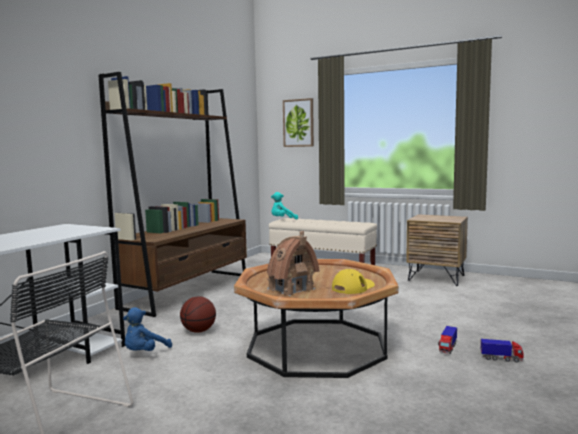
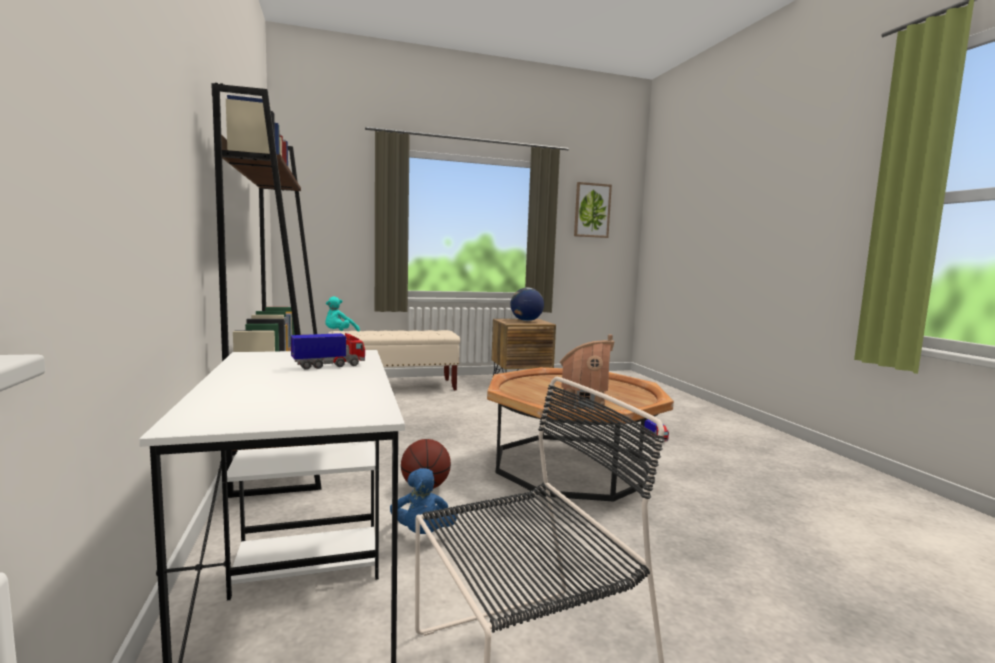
camera: 45 degrees left, 0 degrees up
picture [283,98,314,147] -> picture moved to [574,182,612,238]
yellow cap [332,269,375,294] -> none
toy truck [481,339,524,362] -> toy truck moved to [291,333,365,370]
none -> globe [511,288,544,321]

